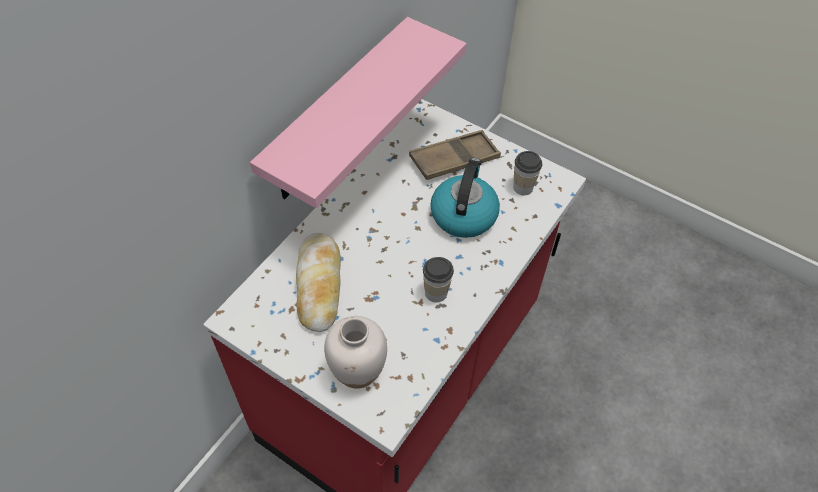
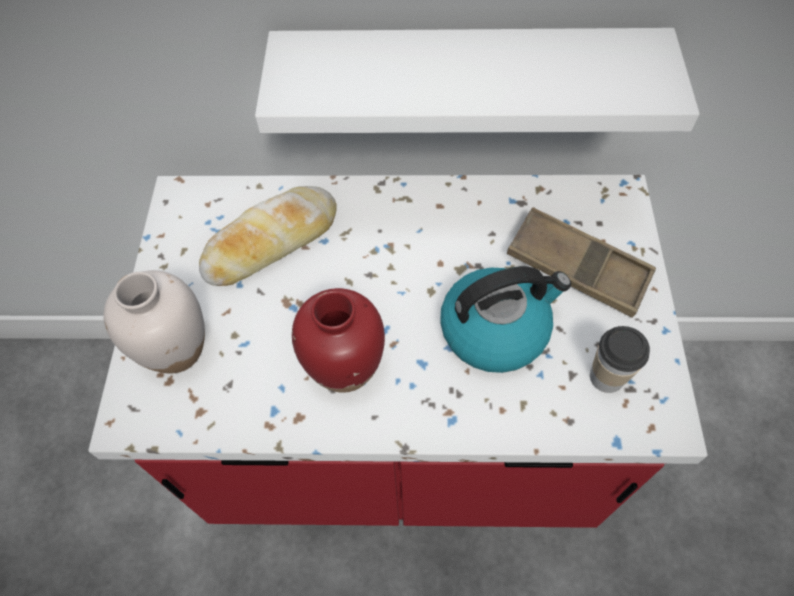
camera: 60 degrees right, 5 degrees up
pink shelf [250,17,466,208] -> white shelf [255,28,700,133]
cup [423,257,454,303] -> red vase [292,288,385,393]

